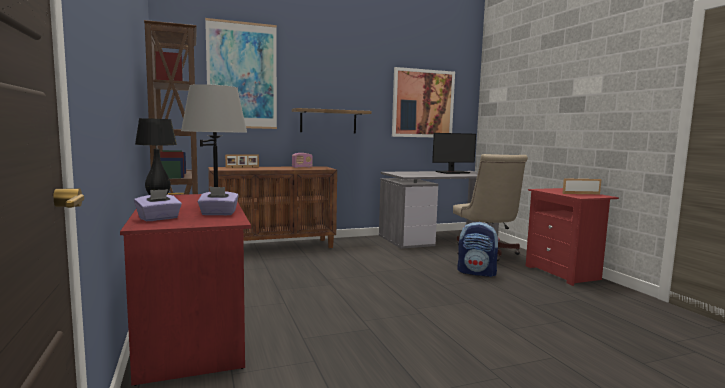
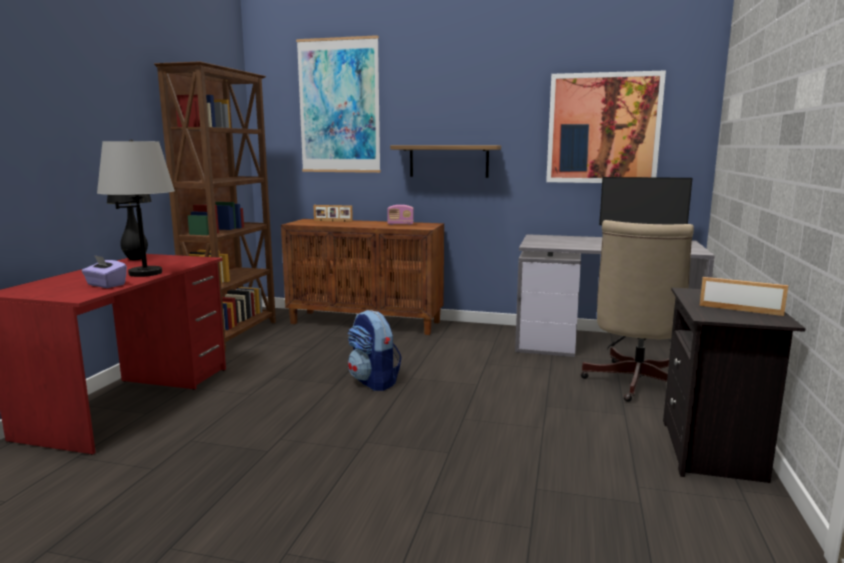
camera: 35 degrees right, 5 degrees up
purple tissue box [134,189,182,221] -> none
backpack [457,222,500,277] -> backpack moved to [348,310,402,391]
red nightstand [526,188,619,286] -> black nightstand [663,288,806,483]

